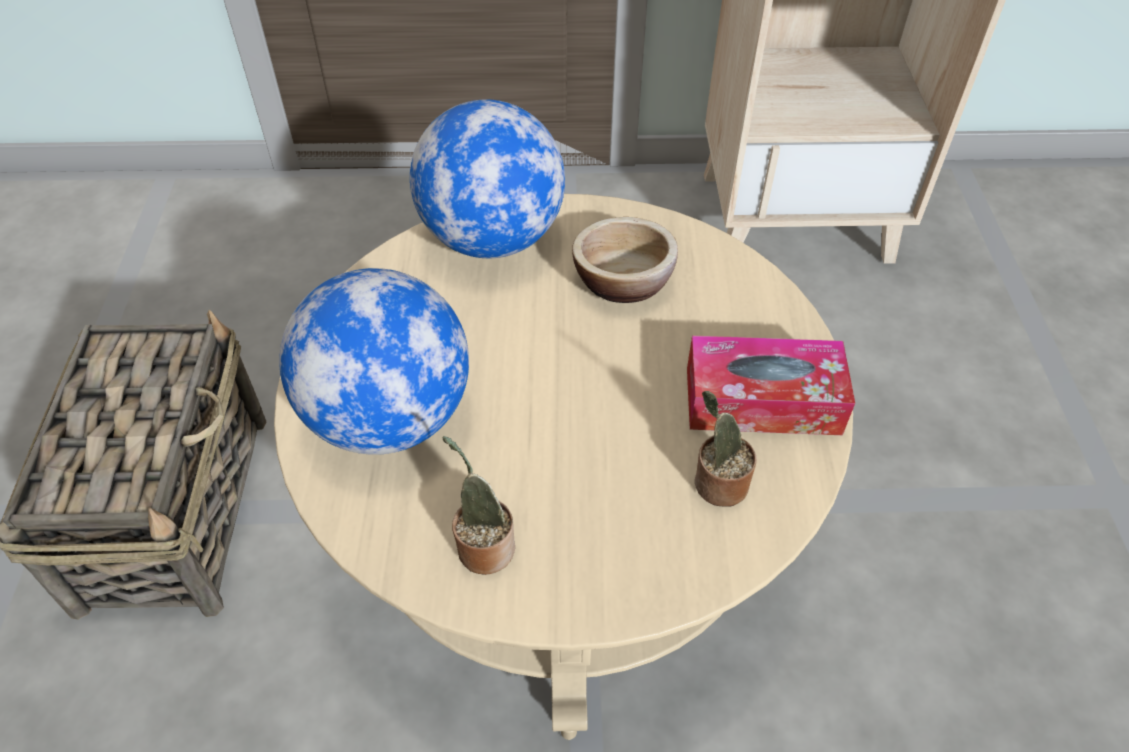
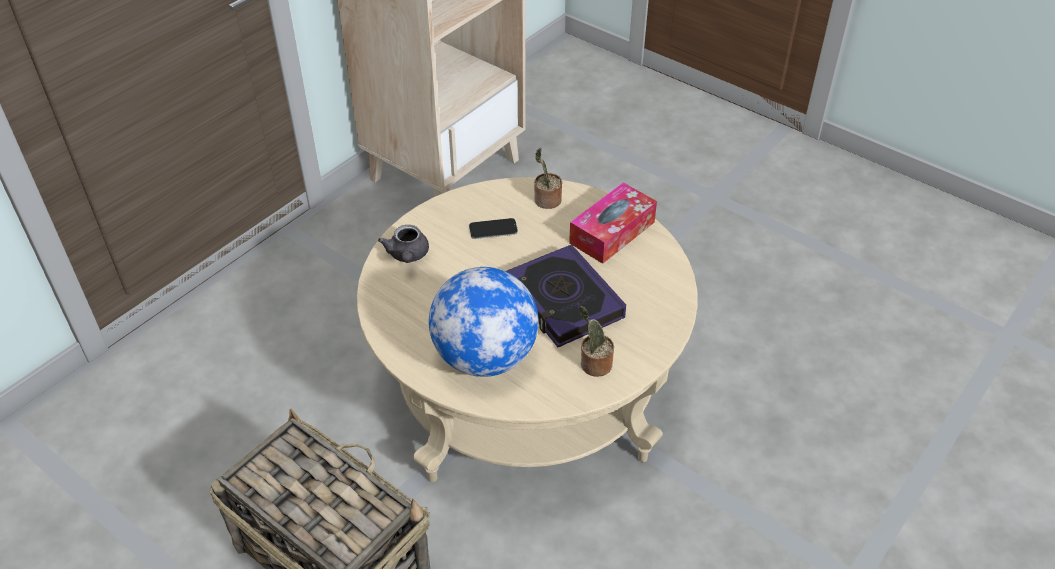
camera: 50 degrees left, 5 degrees down
globe [410,100,565,258] -> grey teapot [378,225,429,263]
bowl [572,217,678,303] -> phone [469,218,518,239]
potted plant [695,391,756,507] -> potted plant moved to [534,148,562,209]
none -> book [506,244,626,347]

